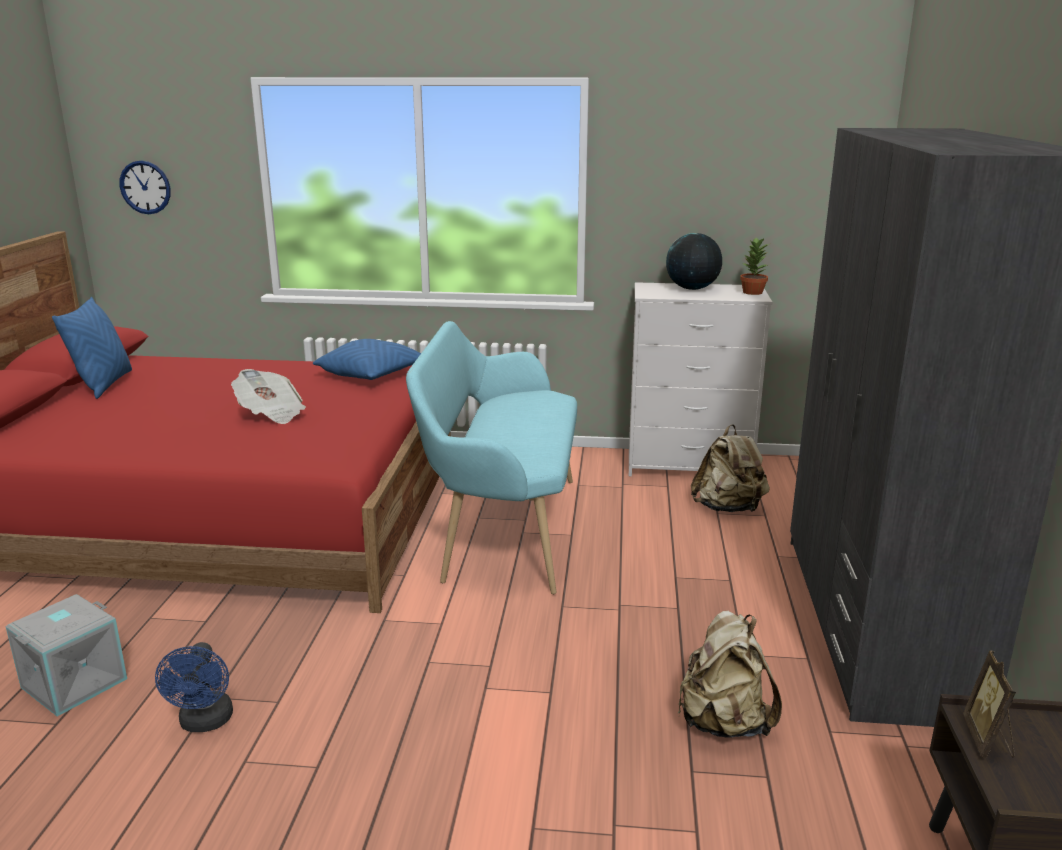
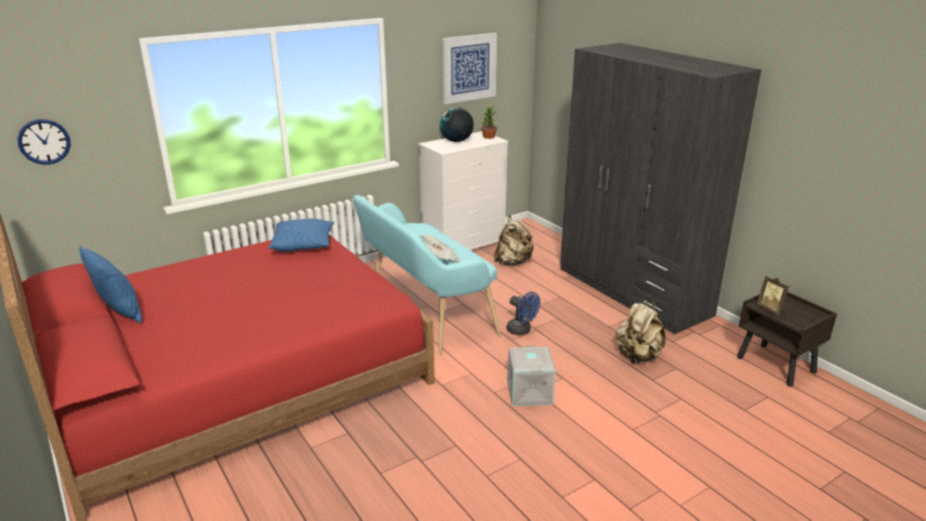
camera: 40 degrees left, 5 degrees up
grey storage box [6,594,127,716] -> grey storage box moved to [508,346,556,406]
blue fan [155,642,233,732] -> blue fan moved to [506,292,540,335]
newspaper [231,369,306,424] -> newspaper moved to [420,235,461,262]
none -> picture [442,33,497,104]

